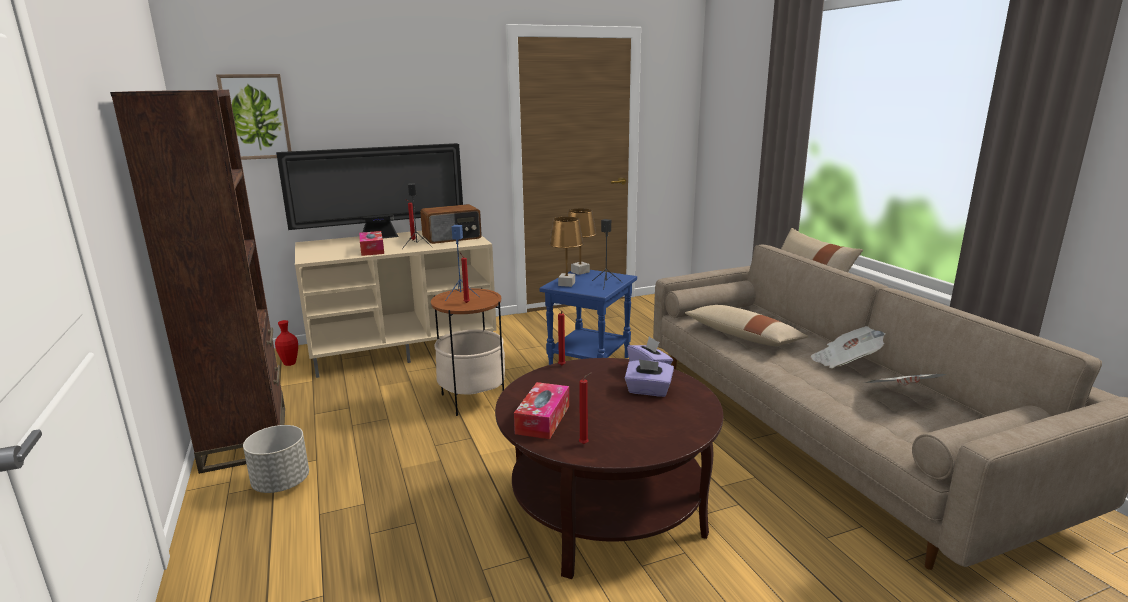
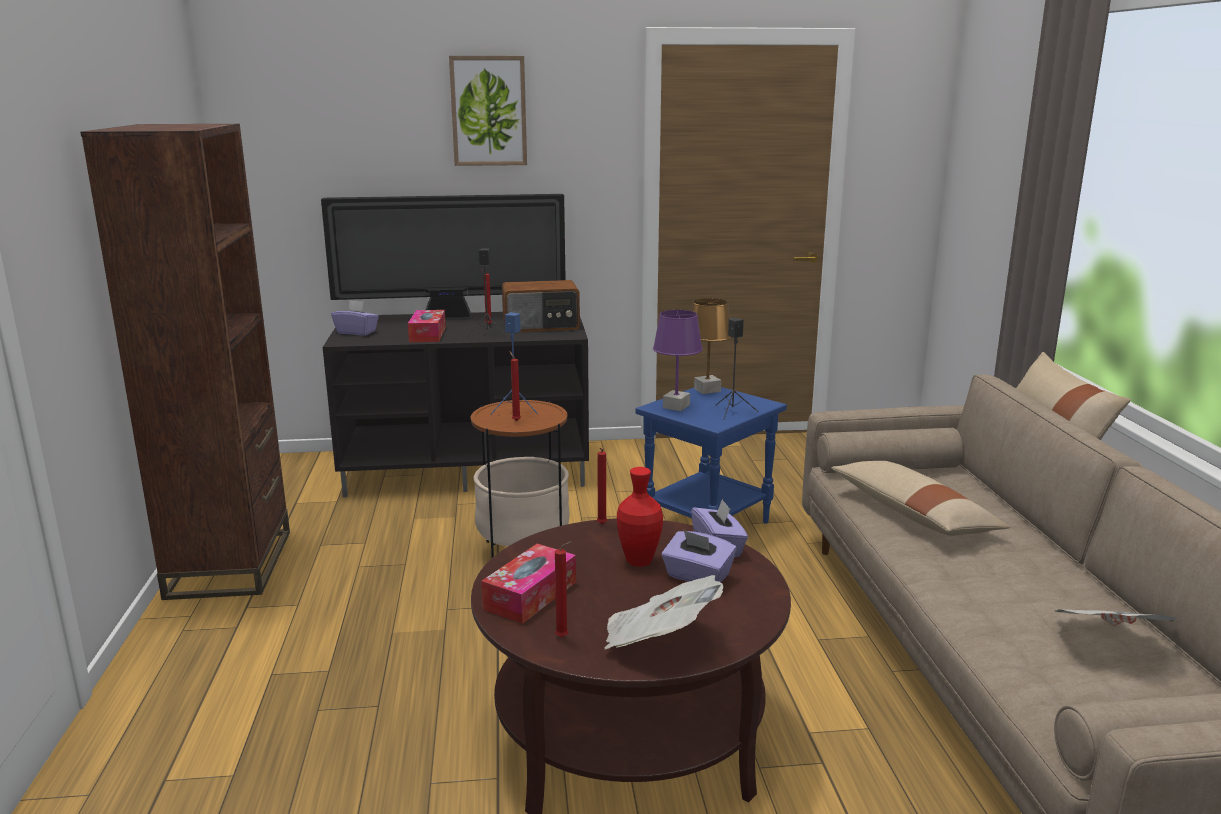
camera: 15 degrees right, 0 degrees up
picture [216,74,291,160] -> picture moved to [449,56,527,166]
grey planter [243,425,309,493] -> none
red vase [275,320,298,366] -> red vase moved to [617,467,663,567]
beige tv stand [295,231,497,378] -> black tv stand [323,312,589,497]
brown table lamp [549,217,584,287] -> purple table lamp [653,310,703,411]
newspaper [811,326,886,368] -> newspaper moved to [604,575,724,649]
none -> purple tissue box [331,300,379,336]

